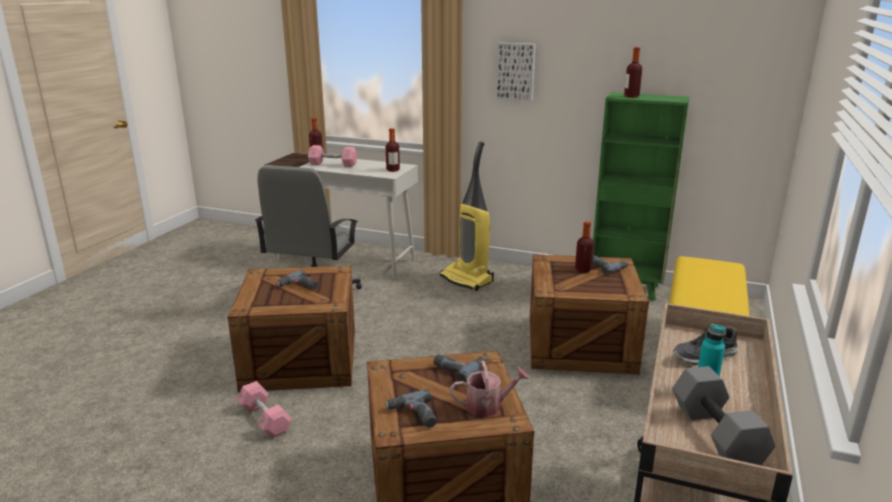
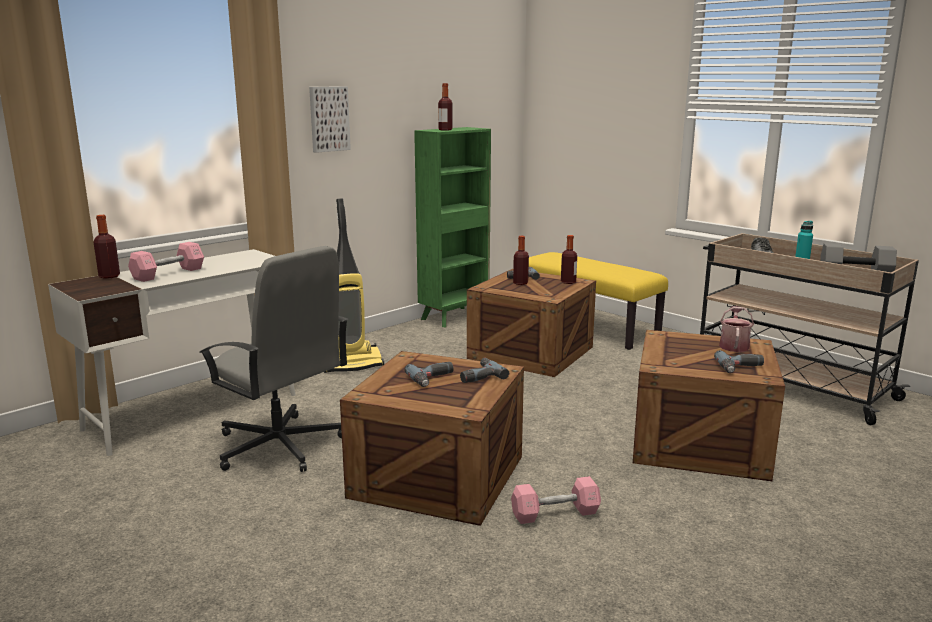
camera: 65 degrees left, 5 degrees down
bottle [386,128,400,172] -> bottle moved to [561,235,577,284]
power drill [433,354,486,382] -> power drill moved to [460,358,509,383]

